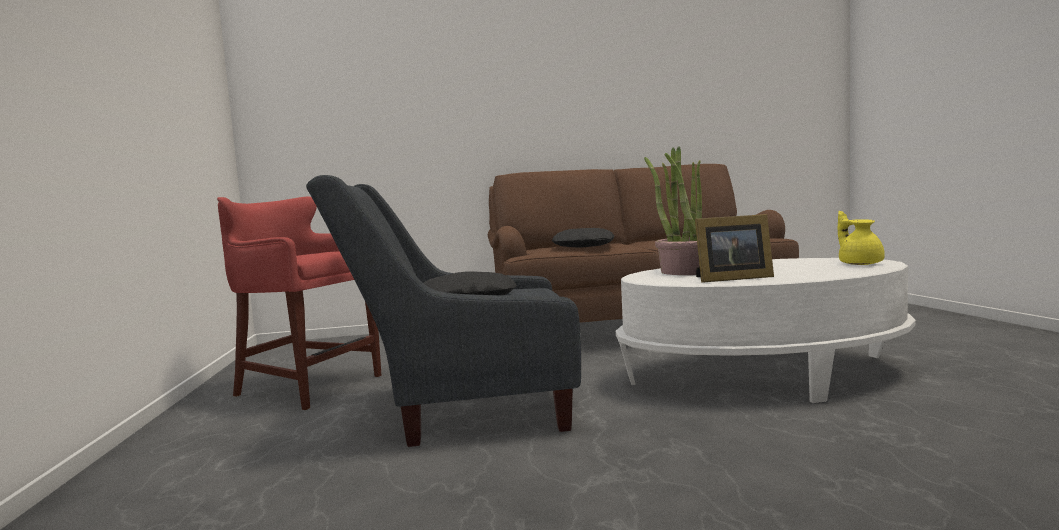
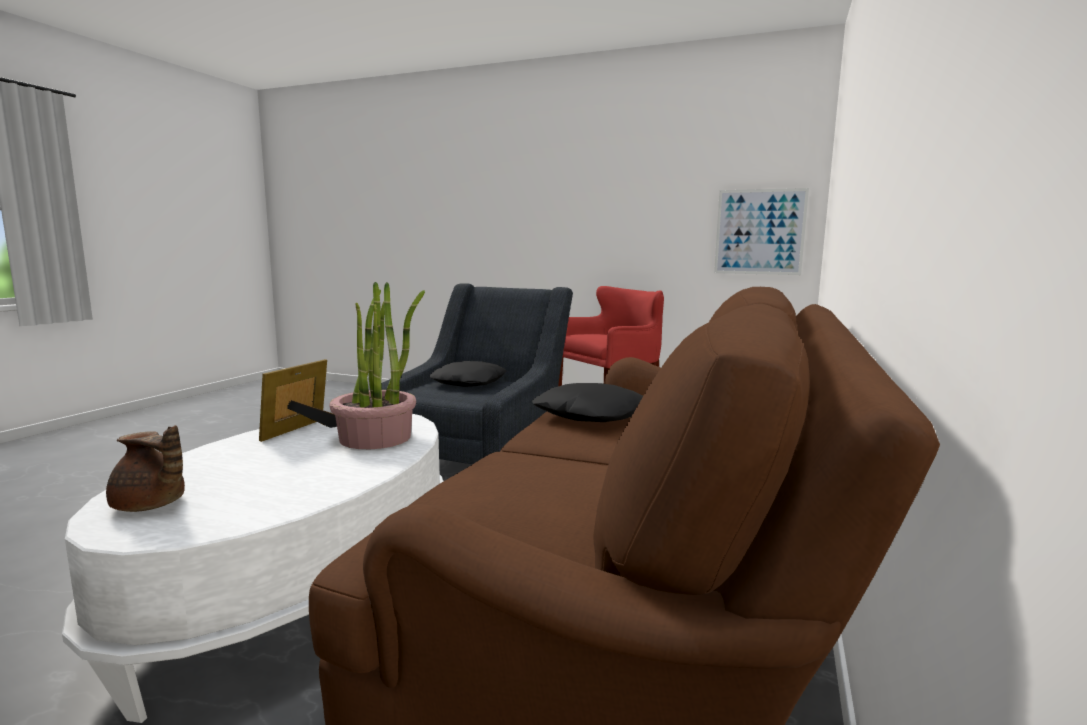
camera: 120 degrees right, 5 degrees up
yellow teapot [838,211,885,265] -> brown teapot [106,425,185,512]
none -> picture [714,188,809,275]

